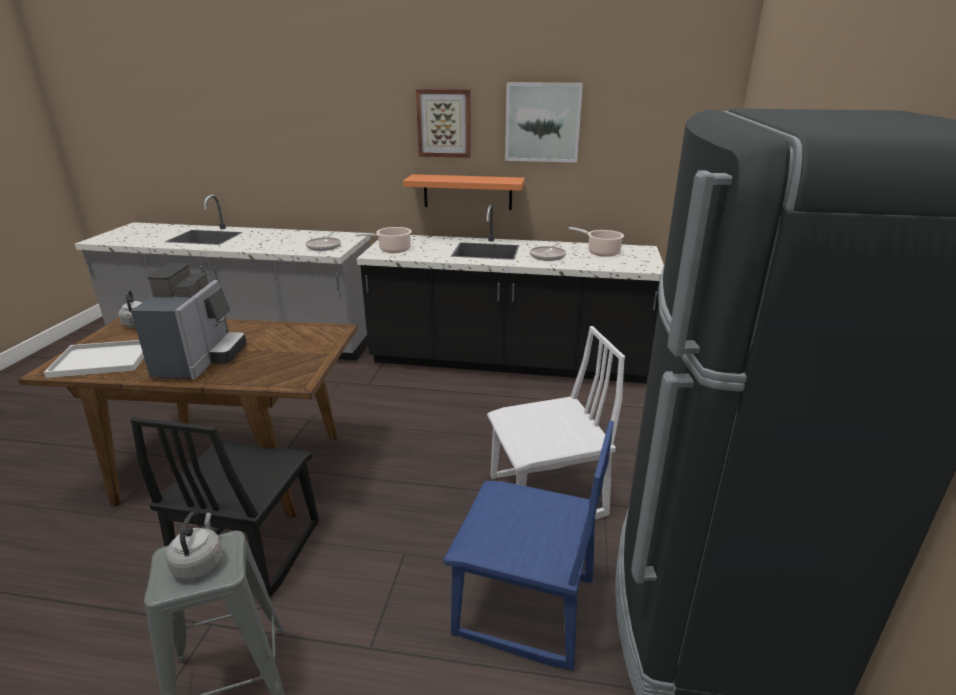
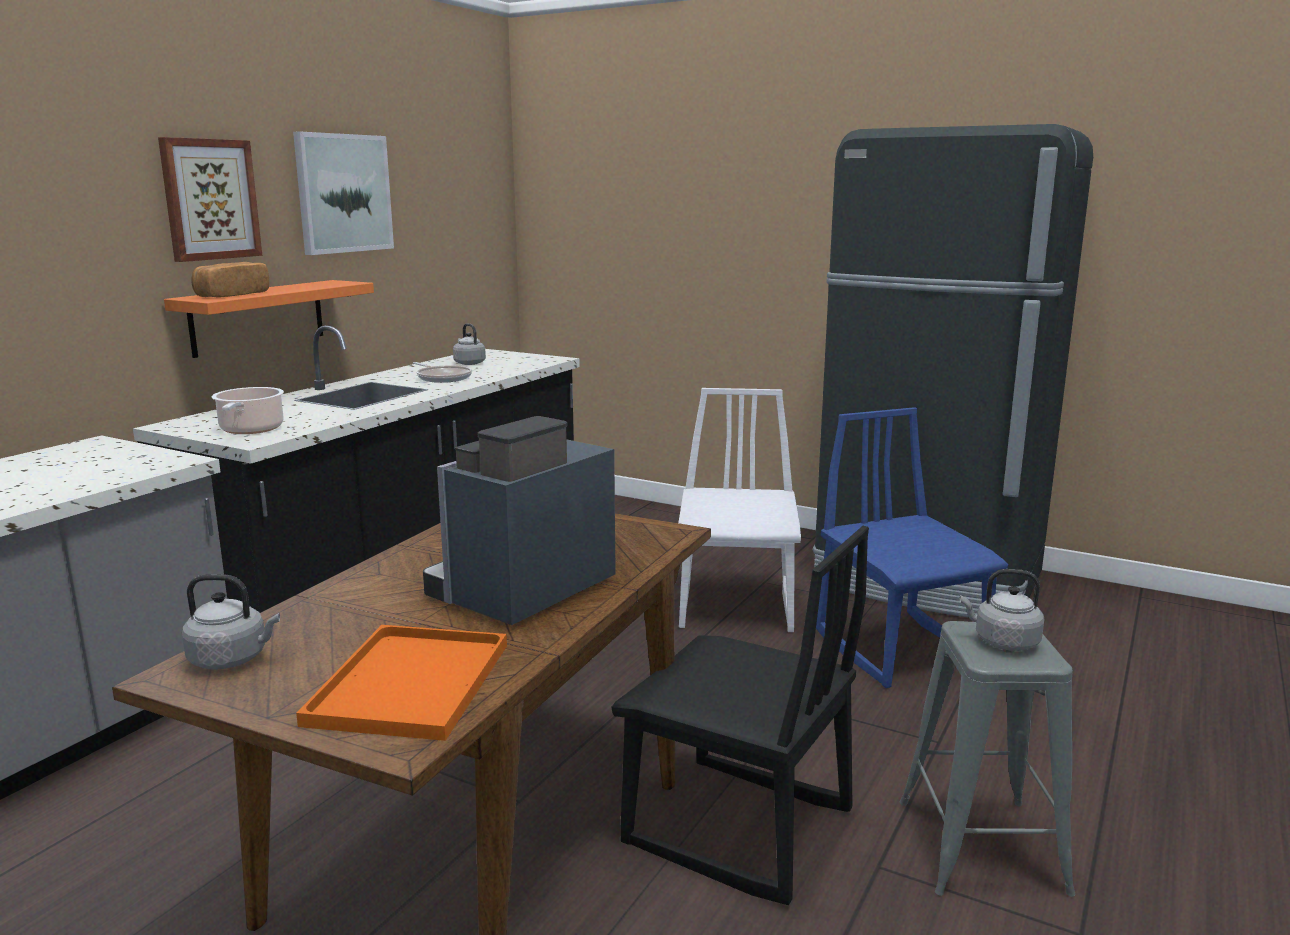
camera: 70 degrees left, 10 degrees down
white tray [44,340,144,378] -> orange tray [296,625,507,741]
coffee machine [131,263,247,379] -> coffee machine turned 75 degrees counterclockwise [423,416,616,625]
frying pan [305,232,341,251] -> none
blue chair [443,420,614,671] -> blue chair turned 60 degrees counterclockwise [816,407,1008,688]
cooking pot [568,227,624,257] -> grey kettle [453,323,486,365]
none -> bread [191,262,269,298]

